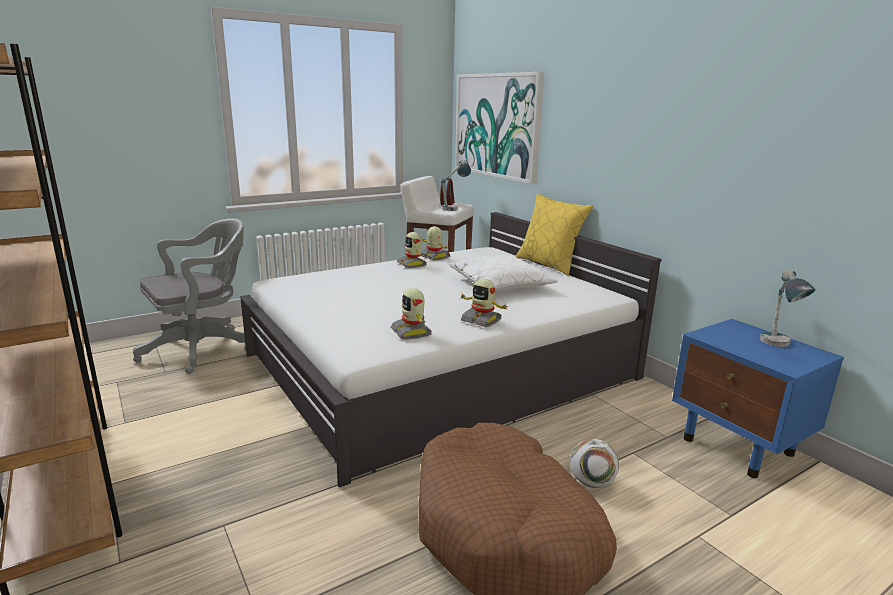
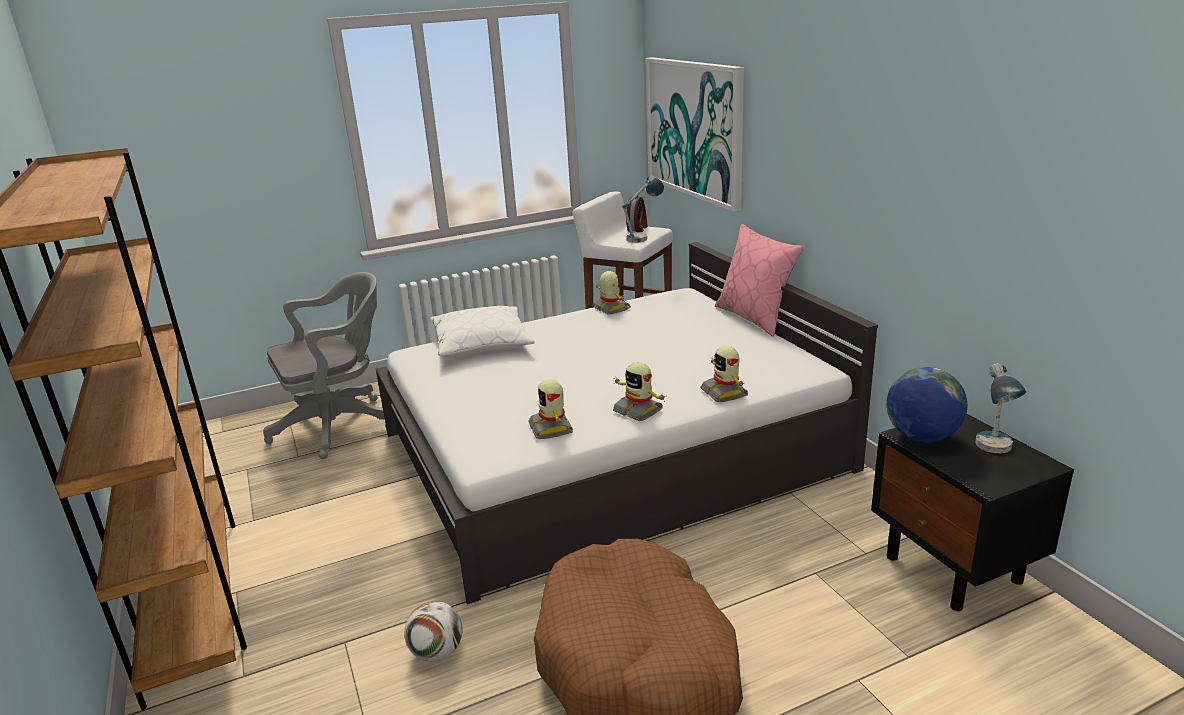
camera: 10 degrees right, 5 degrees up
toy robot [397,232,427,268] -> toy robot moved to [700,346,748,402]
white pillow [449,255,558,292] -> white pillow moved to [430,306,535,356]
yellow pillow [515,194,594,276] -> pink pillow [715,224,805,336]
football [570,439,619,488] -> football moved to [404,601,462,661]
blue nightstand [672,319,844,478] -> black nightstand [871,413,1074,611]
none -> globe [886,367,967,442]

